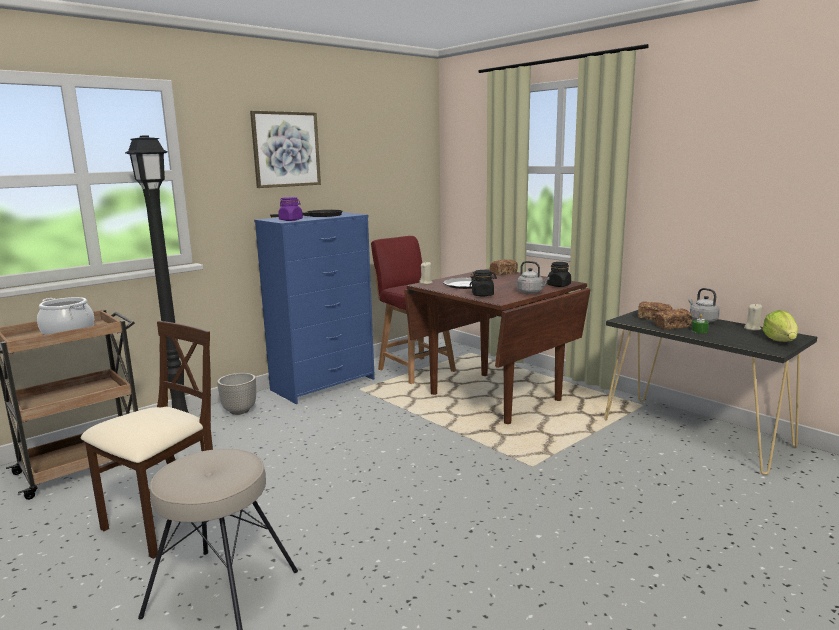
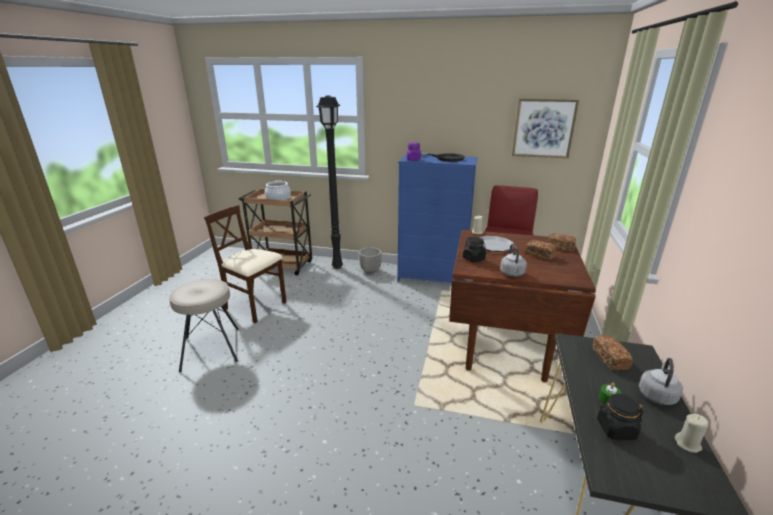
camera: 55 degrees right, 10 degrees up
beige chair [81,321,213,559] -> beige chair turned 150 degrees counterclockwise [204,205,286,323]
picture [250,111,321,188] -> picture moved to [512,99,579,158]
black jar [547,262,571,287] -> black jar moved to [597,394,644,440]
bread [654,308,692,330] -> bread moved to [525,240,557,260]
lettuce [762,310,798,342] -> none

